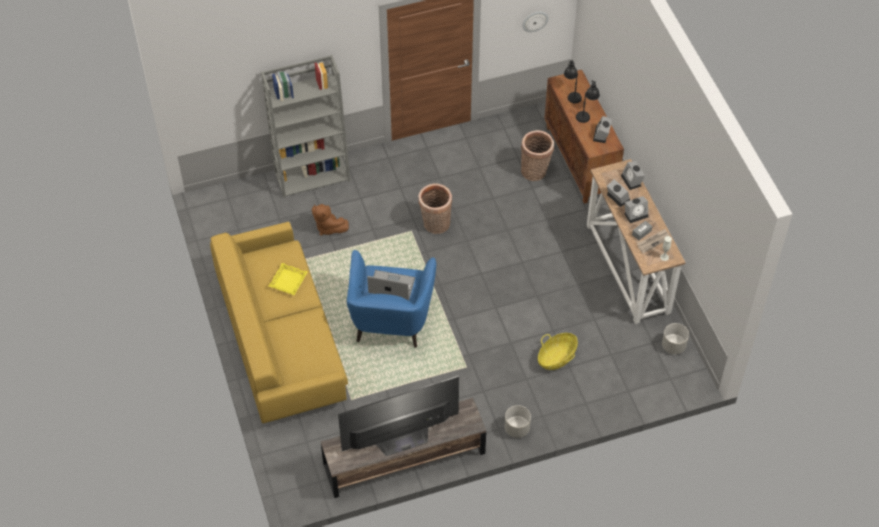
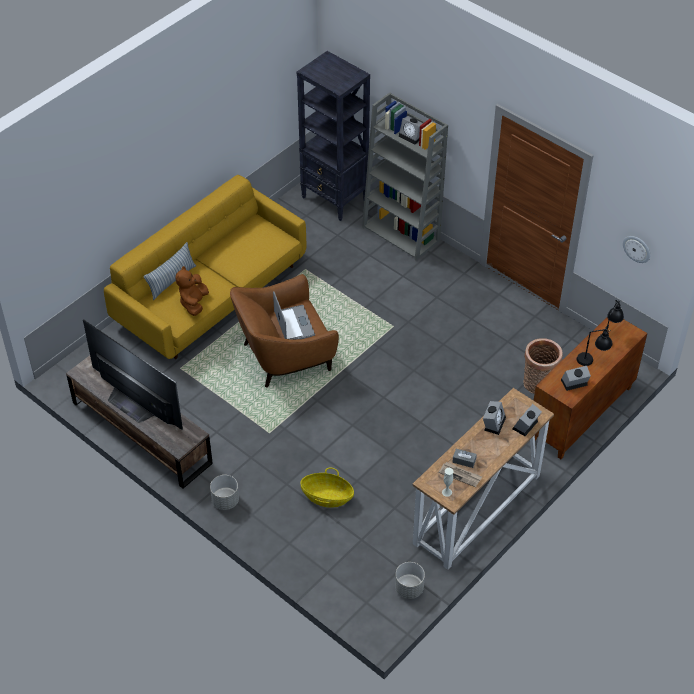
camera: 60 degrees right, 5 degrees down
yellow tray [269,263,308,295] -> none
brown plush toy [312,204,349,236] -> brown plush toy moved to [175,266,209,316]
blue armchair [347,250,436,348] -> brown armchair [230,274,339,388]
basket [419,183,453,234] -> none
alarm clock [624,196,648,223] -> alarm clock moved to [399,116,423,144]
none -> pillow [143,242,196,300]
none -> black bookcase [297,51,370,221]

